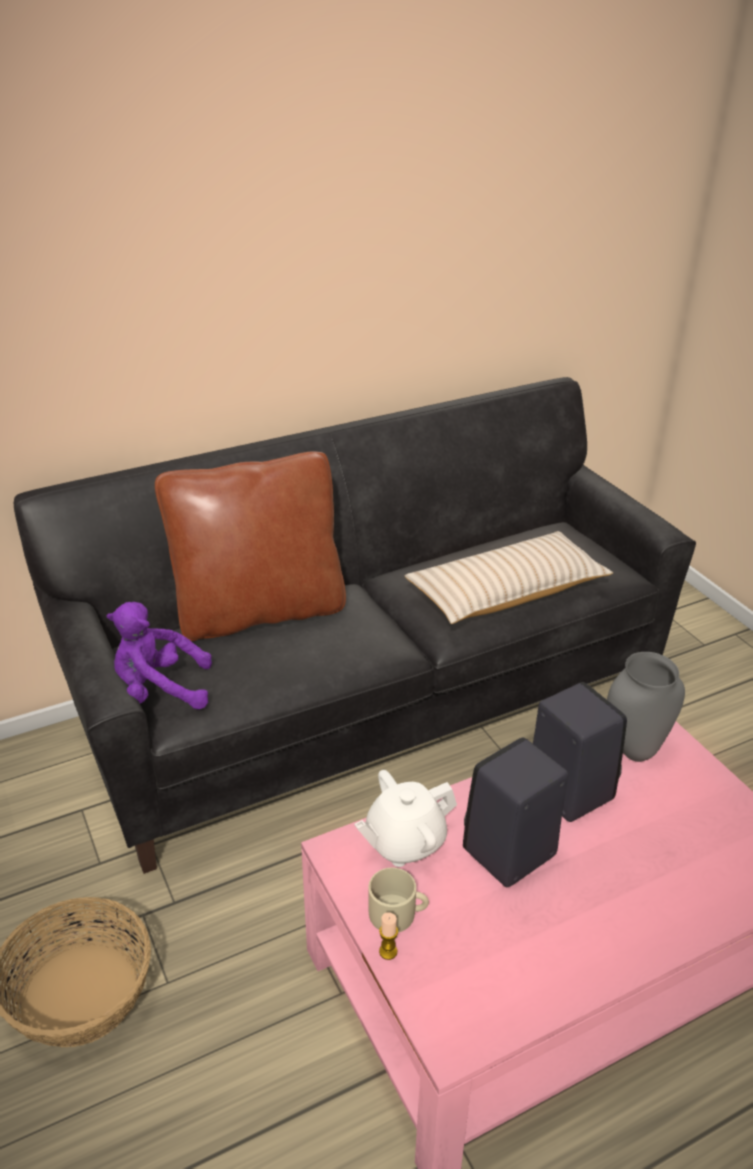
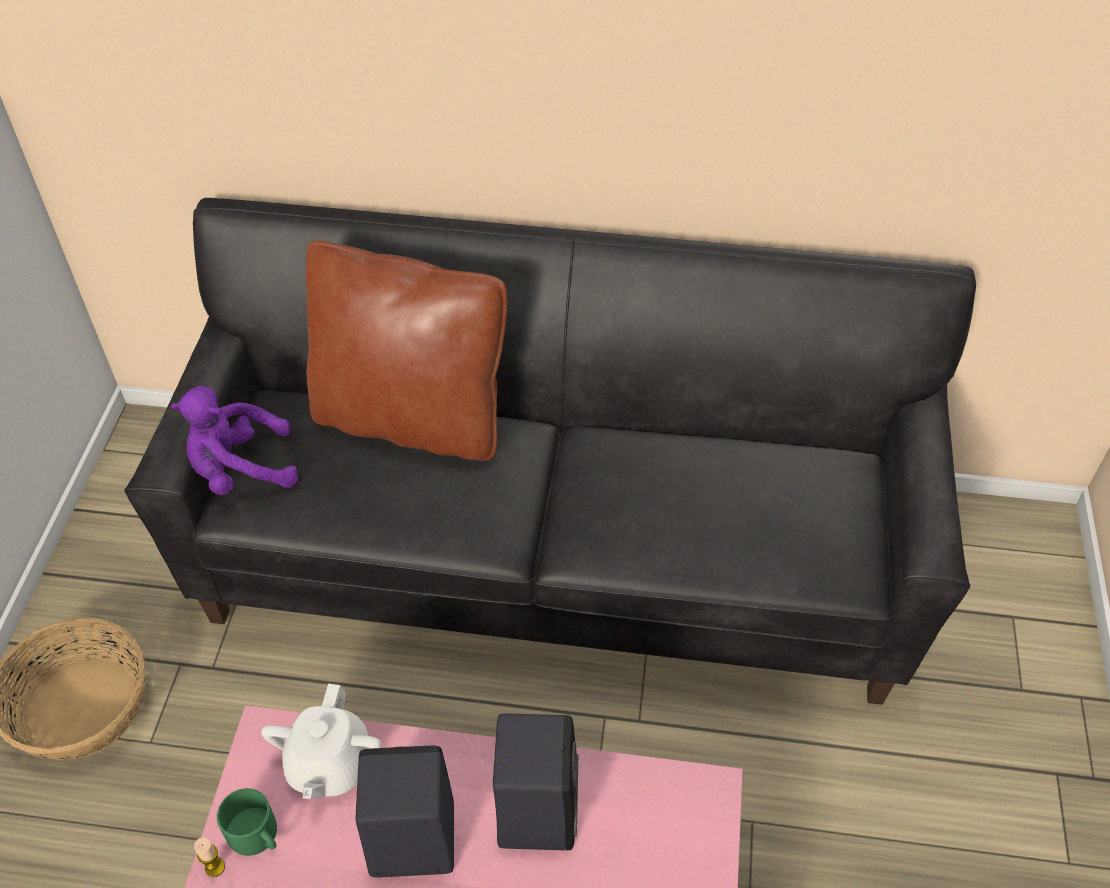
camera: 35 degrees right, 15 degrees up
purple plush toy [107,602,212,709] -> purple plush toy turned 45 degrees counterclockwise [171,386,299,495]
white teapot [354,770,457,867] -> white teapot turned 90 degrees counterclockwise [261,683,381,799]
beige mug [368,868,429,933] -> green mug [217,788,277,856]
beige pillow [405,531,613,624] -> none
grey vase [607,652,685,762] -> none

